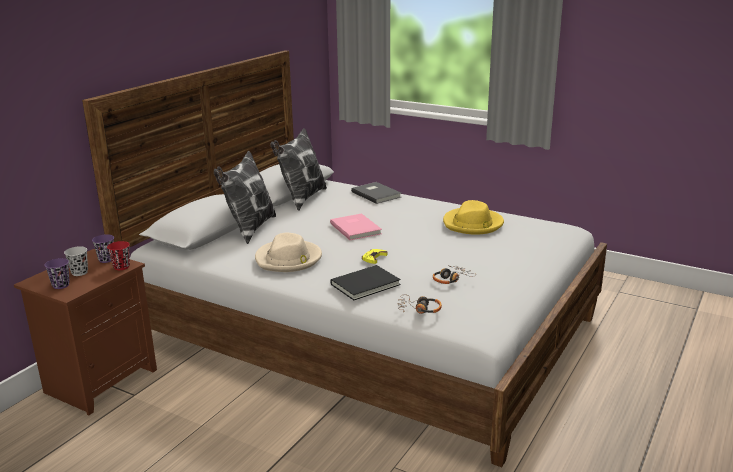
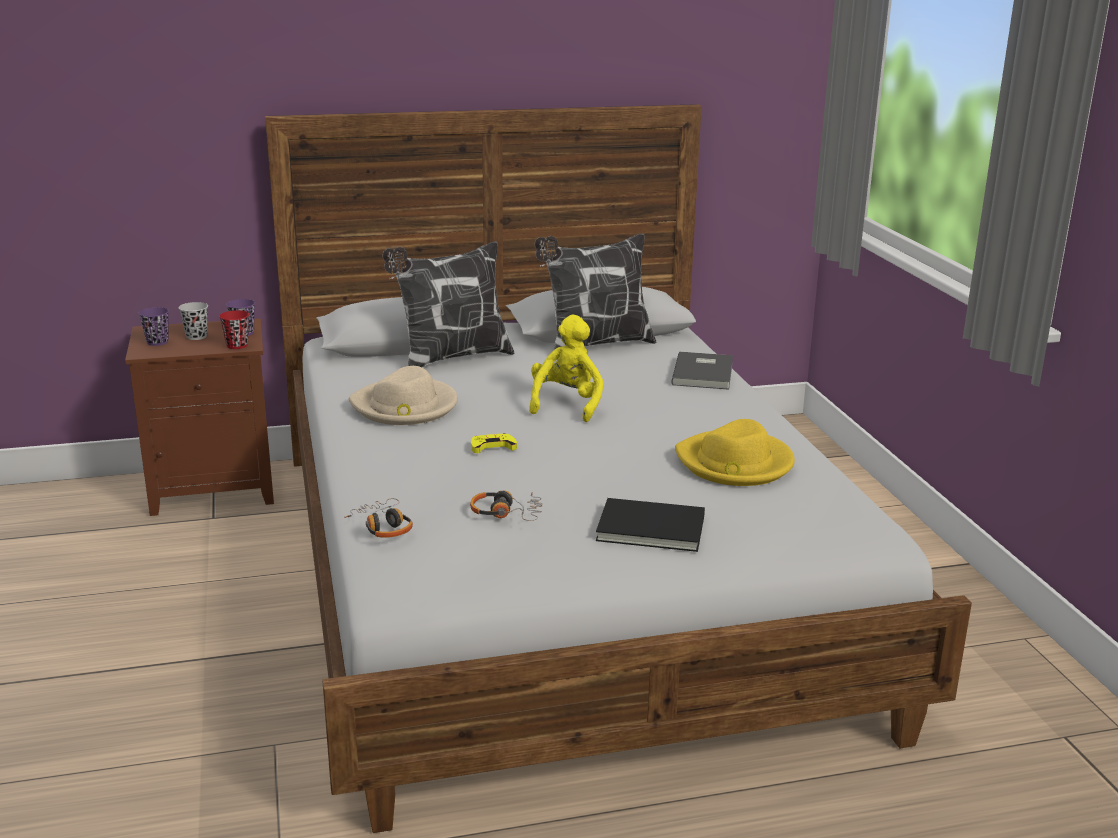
camera: 45 degrees right, 0 degrees up
pink book [330,213,382,240] -> yellow plush toy [529,315,604,422]
black book [330,265,401,300] -> black book moved to [596,498,705,552]

